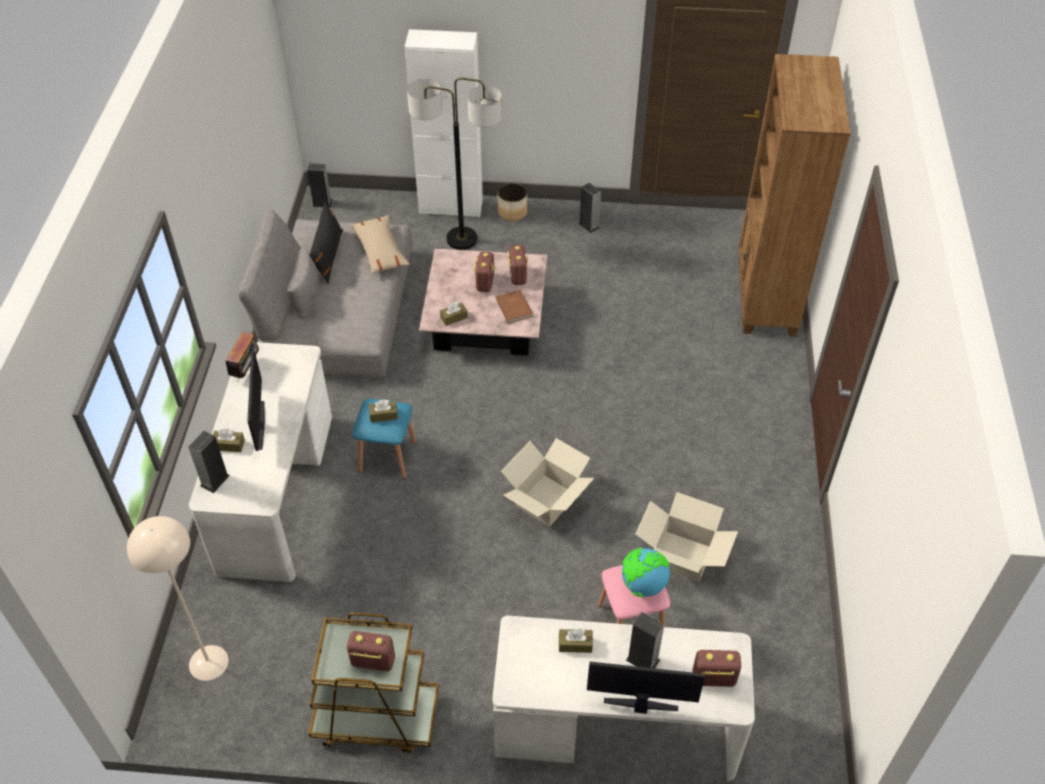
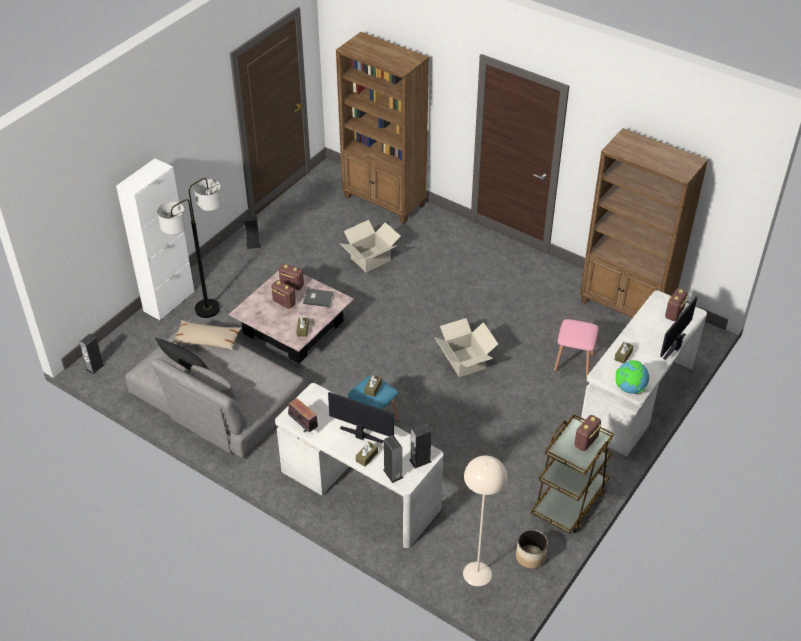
camera: 60 degrees left, 5 degrees down
brown book [495,290,533,323] -> grey book [303,289,334,307]
planter [497,183,527,221] -> planter moved to [516,530,548,569]
globe [622,548,670,598] -> globe moved to [616,360,649,394]
speaker [626,612,664,668] -> speaker moved to [409,424,432,469]
cardboard box [635,492,738,582] -> cardboard box moved to [340,220,401,272]
none -> brown bookcase [580,128,708,318]

